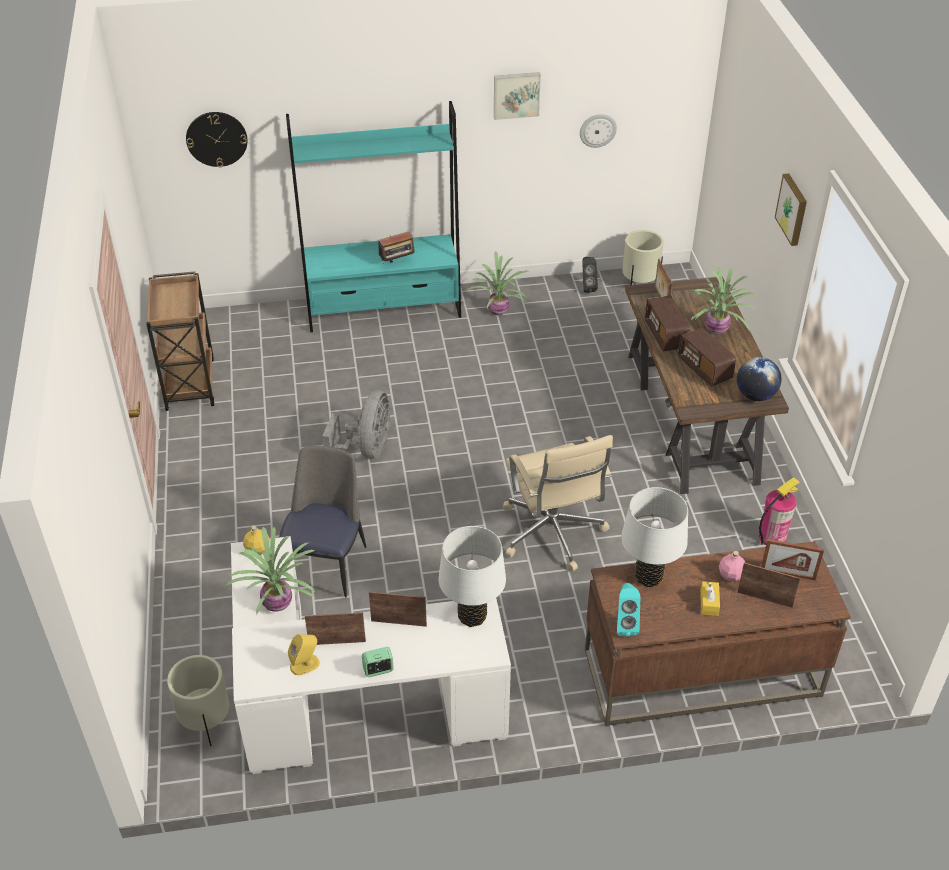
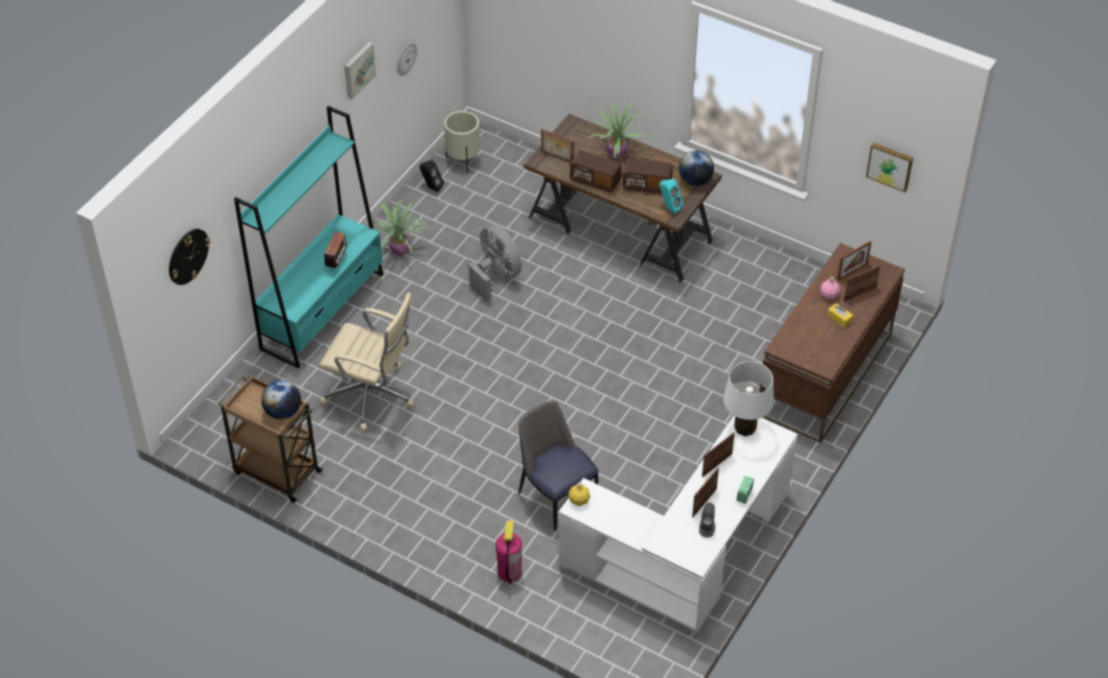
camera: 50 degrees left, 5 degrees up
beige planter [167,655,229,746] -> none
potted plant [224,527,316,615] -> none
yellow speaker [288,634,320,675] -> grey speaker [699,503,715,537]
grey fan [322,390,391,458] -> grey fan moved to [469,224,522,302]
beige office chair [502,435,613,571] -> beige office chair moved to [319,292,414,431]
turquoise speaker [617,583,640,637] -> turquoise speaker moved to [659,179,683,214]
white table lamp [621,487,688,587] -> none
fire extinguisher [759,478,800,545] -> fire extinguisher moved to [495,520,522,584]
picture [775,173,807,246] -> picture moved to [866,143,913,192]
none -> globe [261,380,301,419]

